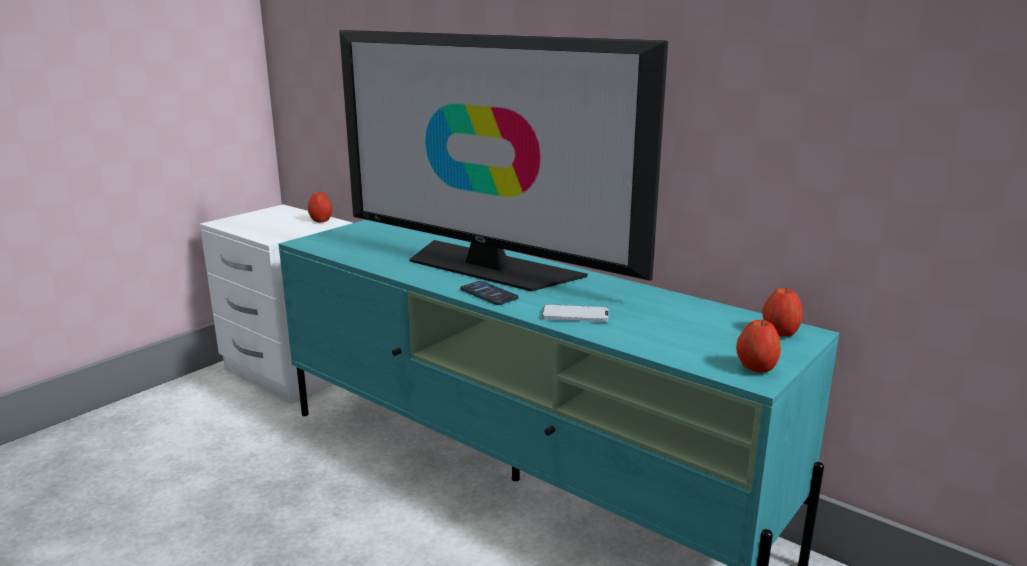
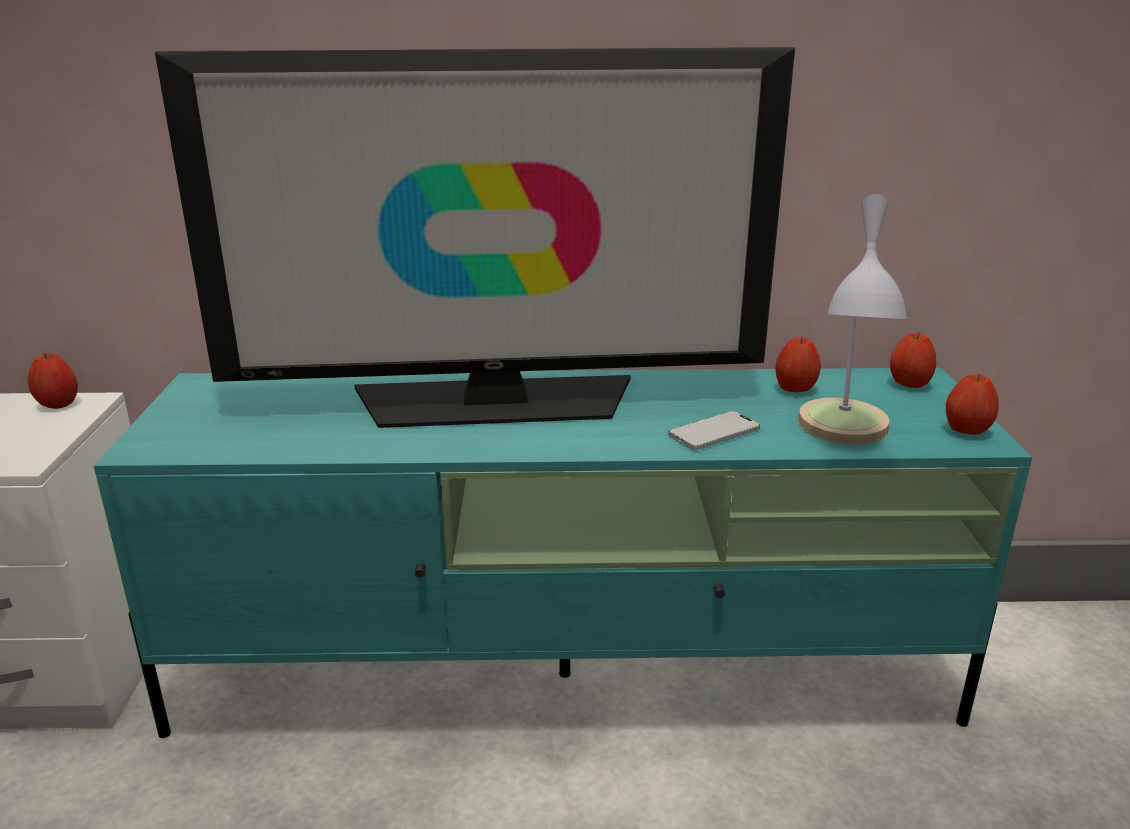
camera: 40 degrees left, 5 degrees up
phone [460,281,519,305] -> none
none -> apple [775,338,821,392]
none -> table lamp [798,194,907,445]

